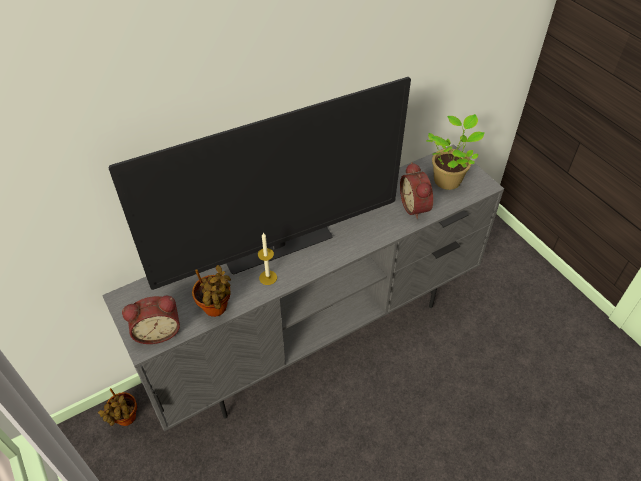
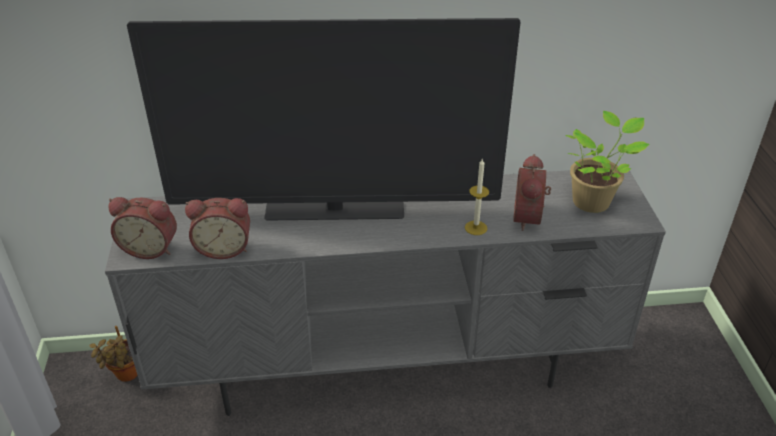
camera: 25 degrees right, 10 degrees down
potted plant [192,265,231,317] -> alarm clock [185,198,250,259]
candle [258,232,277,285] -> candle moved to [465,158,489,235]

